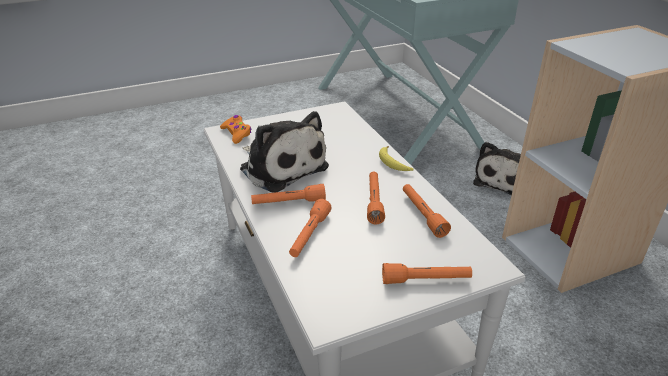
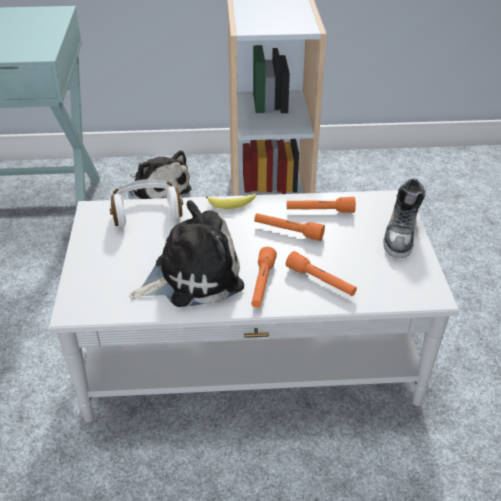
camera: 70 degrees left, 5 degrees up
orange game controller [220,115,251,144] -> none
orange flashlight [382,263,472,284] -> shoe [383,178,426,258]
none -> white headphones [110,179,183,228]

